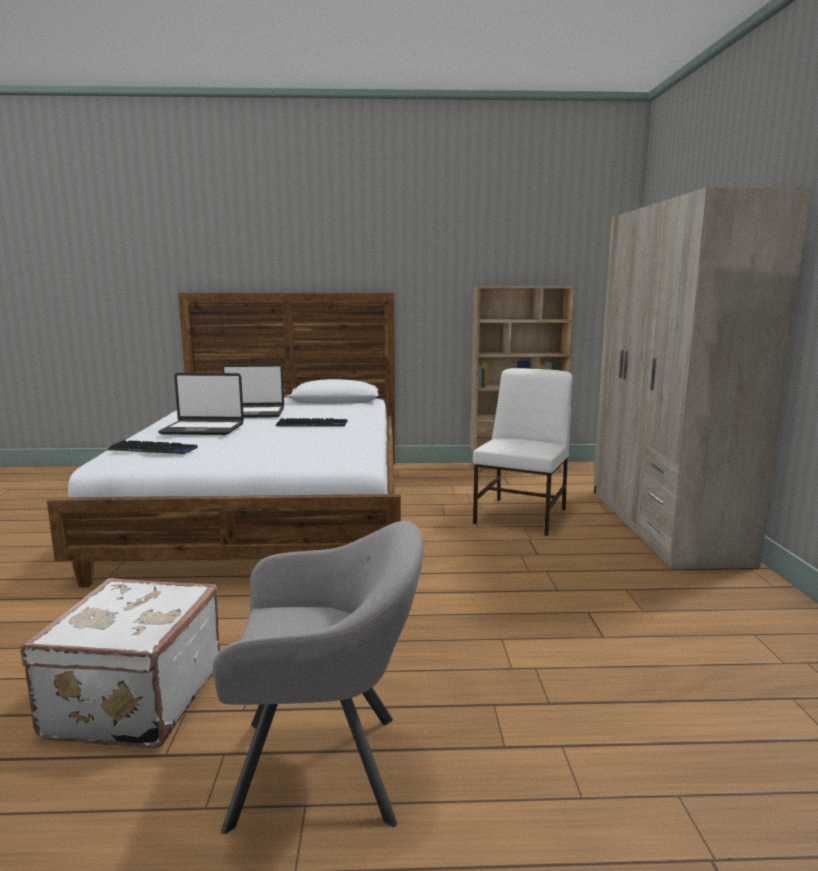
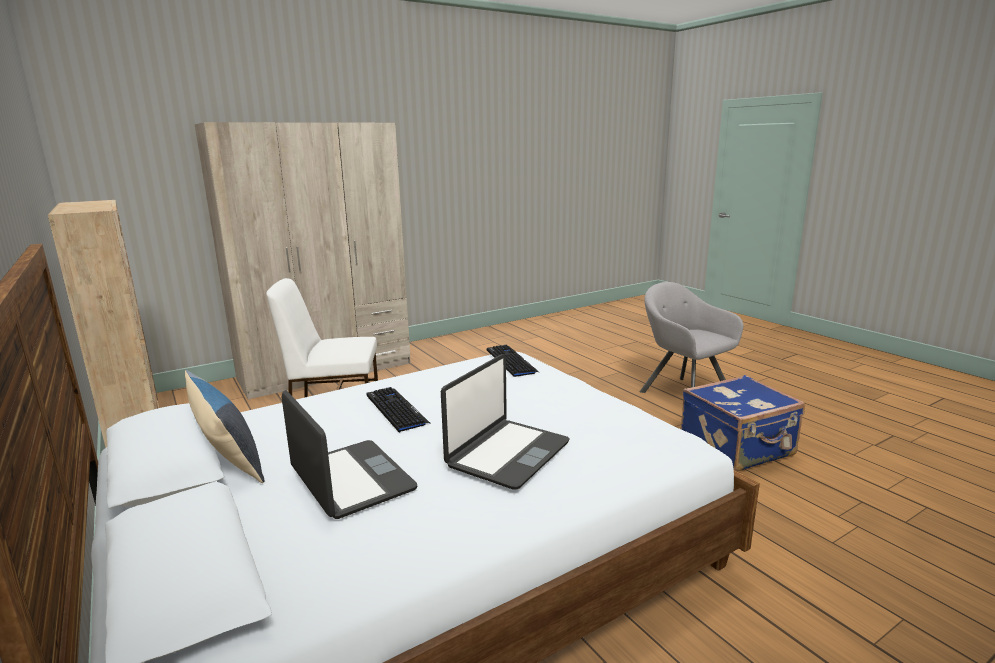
camera: 120 degrees left, 5 degrees up
white suitcase [20,578,220,748] -> blue suitcase [681,375,805,471]
keyboard [107,440,198,454] -> keyboard moved to [487,345,539,377]
laptop [158,373,244,435] -> laptop turned 60 degrees clockwise [441,354,570,490]
none -> pillow [185,370,265,483]

